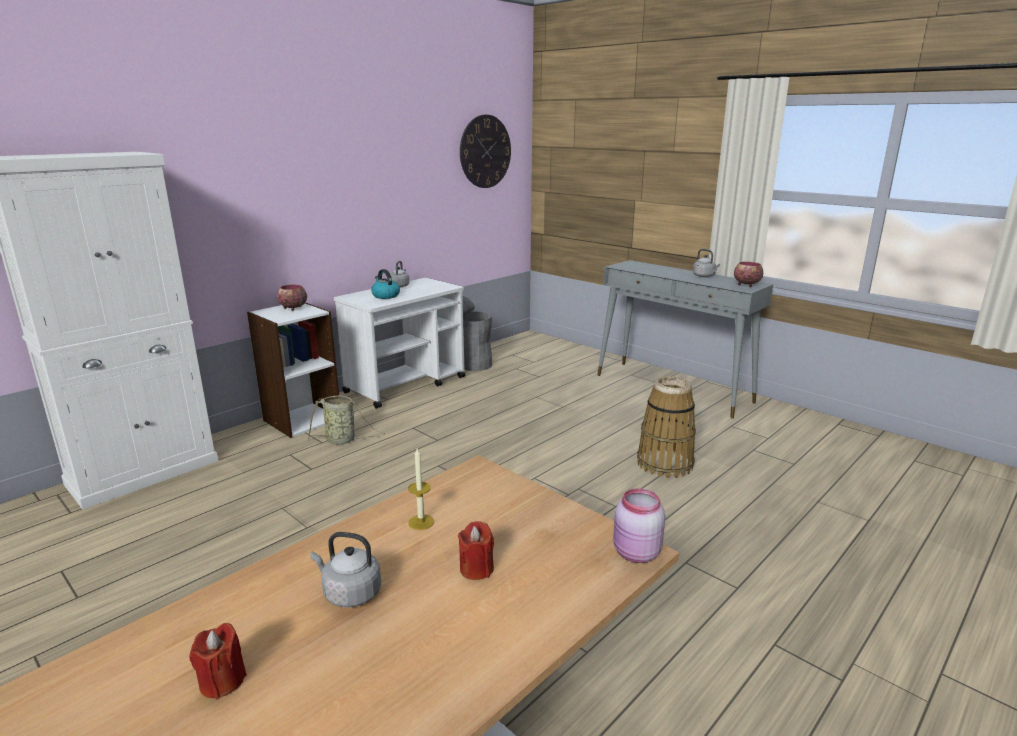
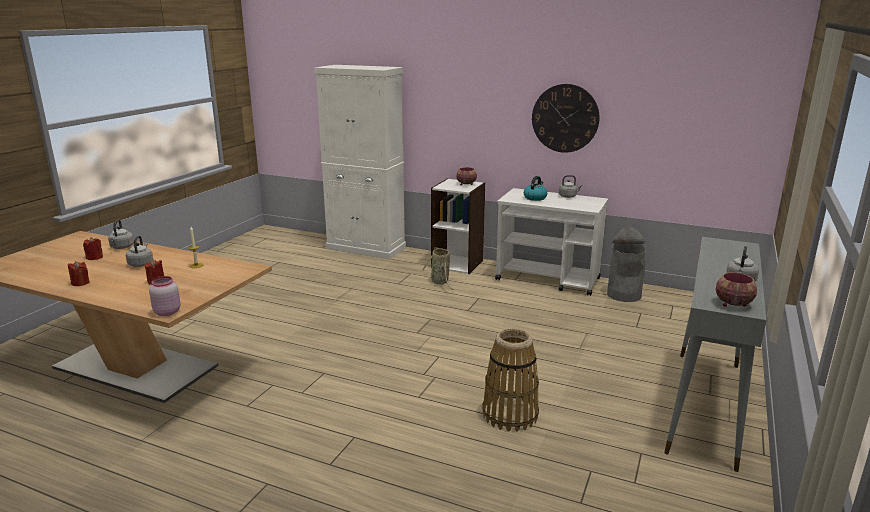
camera: 70 degrees right, 0 degrees up
wall clock [460,115,511,188] -> wall clock moved to [532,84,600,153]
none -> red candle [68,261,90,286]
none -> grey kettle [108,220,134,249]

